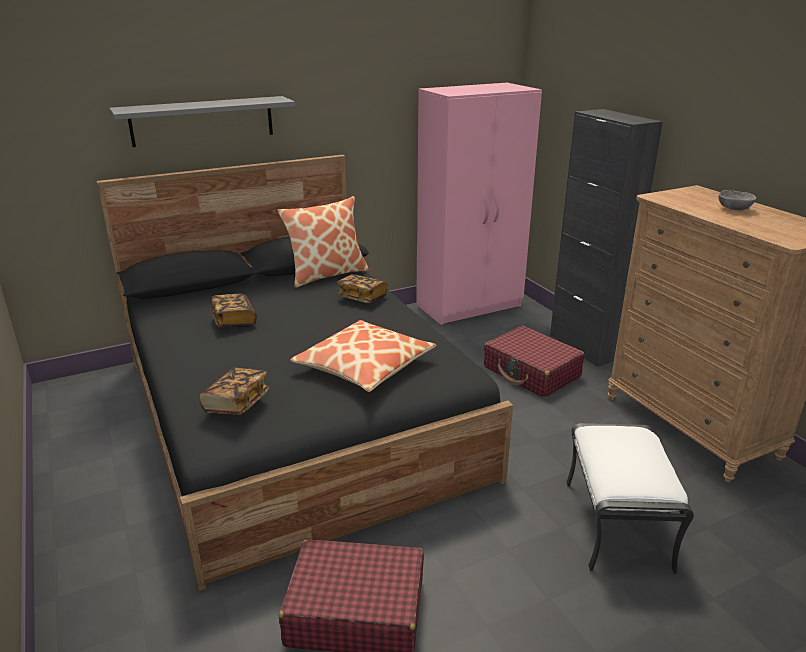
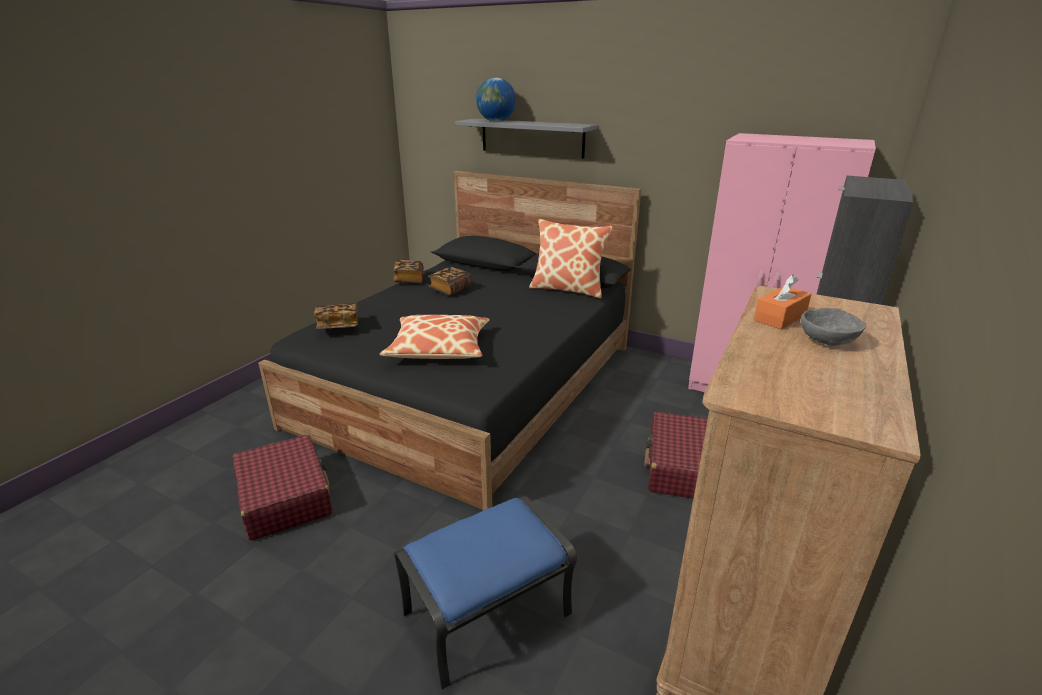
camera: 55 degrees right, 0 degrees up
book [337,274,387,303] -> book moved to [393,260,424,284]
white ottoman [566,423,694,575] -> blue ottoman [394,496,577,691]
none -> globe [476,78,516,122]
none -> orange tissue box [754,274,811,329]

